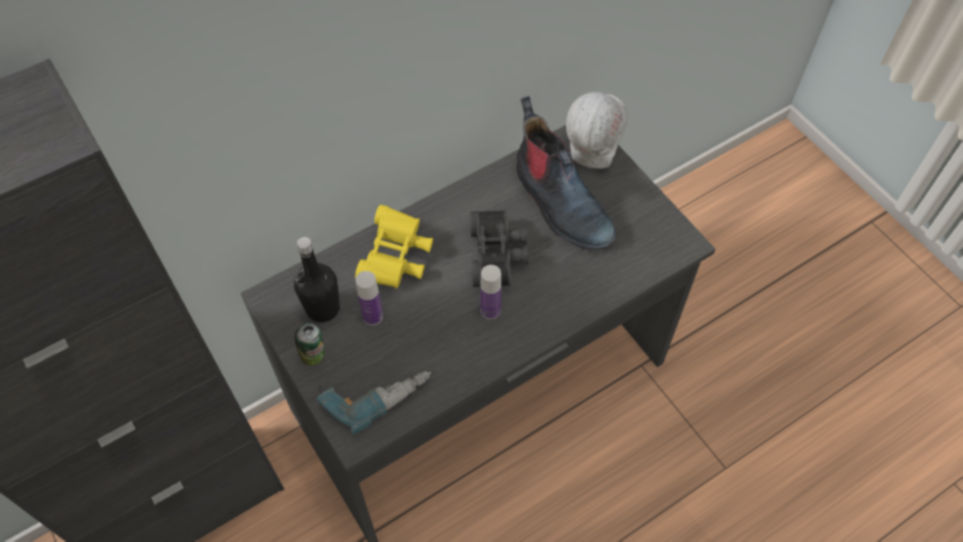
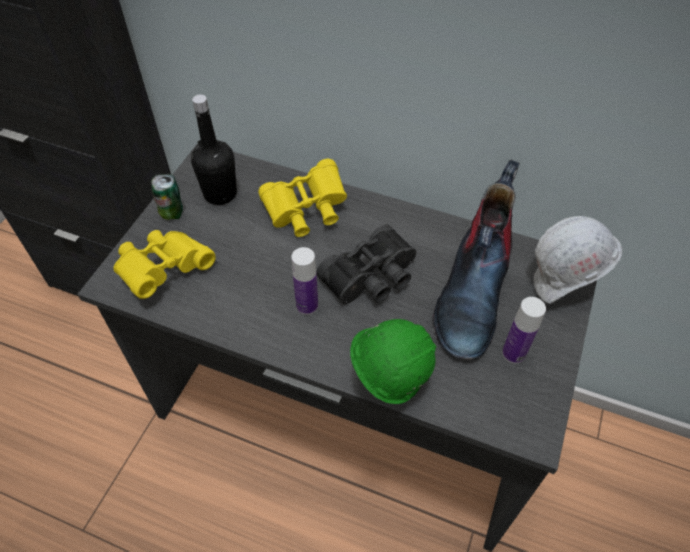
camera: 55 degrees right, 5 degrees down
power drill [317,371,431,435] -> yellow binoculars [114,230,216,299]
bottle [355,271,383,325] -> bottle moved to [502,297,546,364]
none -> green hard hat [350,319,436,404]

